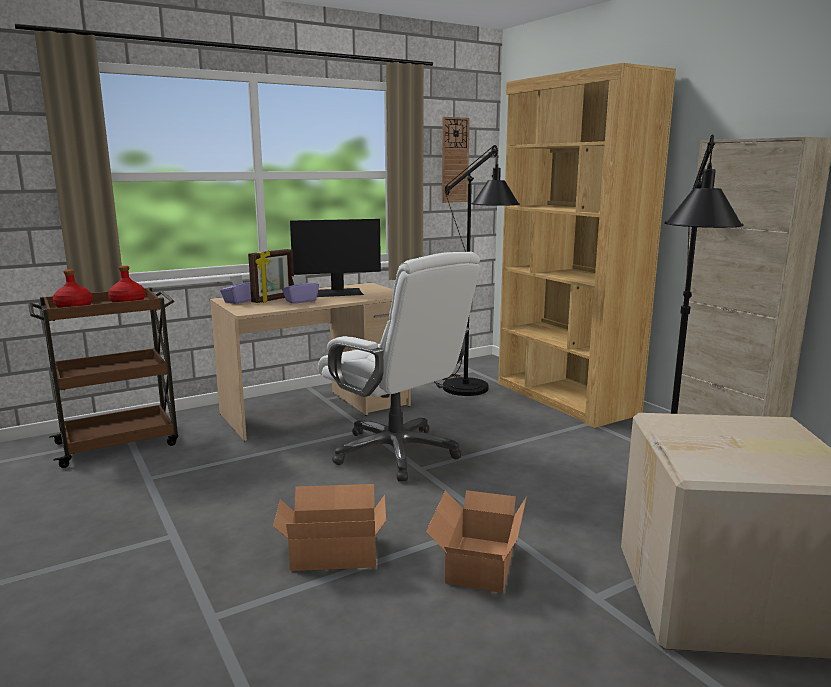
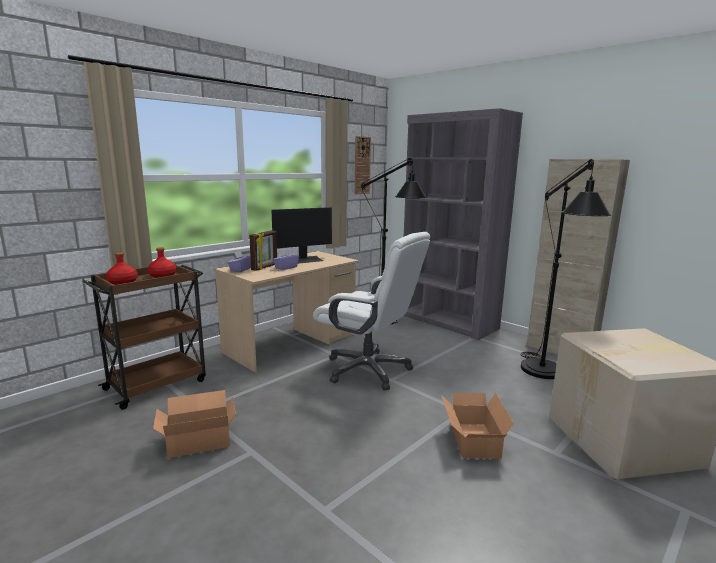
camera: 15 degrees left, 0 degrees up
cardboard box [273,484,386,571] -> cardboard box moved to [153,390,236,458]
brown bookcase [498,63,676,428] -> grey bookcase [404,108,523,340]

